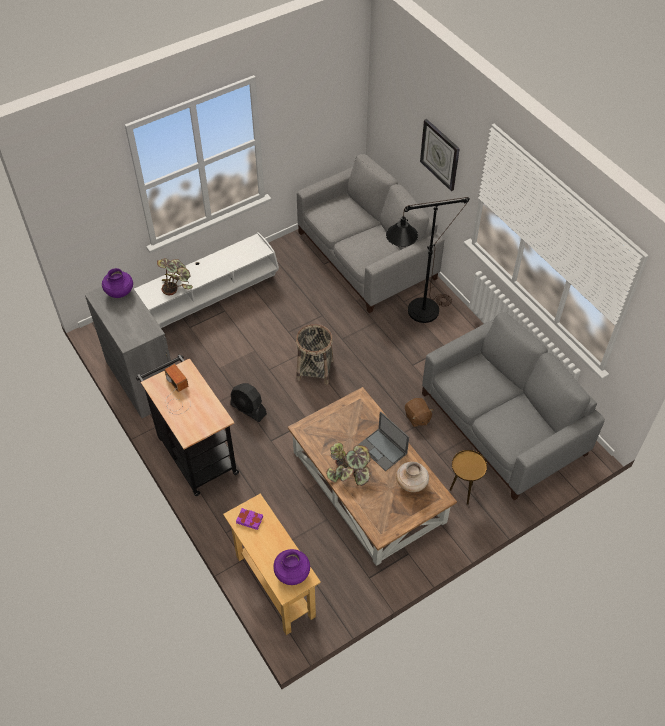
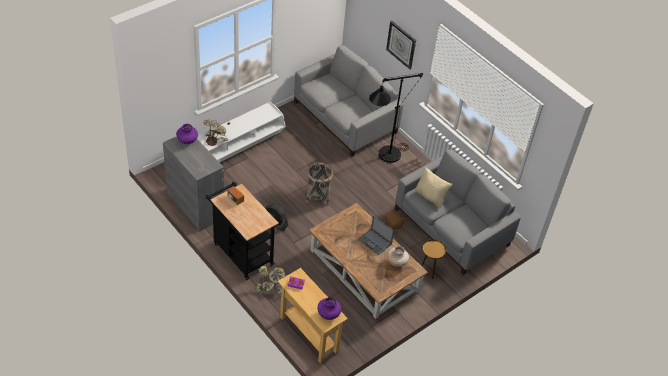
camera: 10 degrees left, 5 degrees down
potted plant [326,442,371,486] -> potted plant moved to [256,266,286,294]
none -> beige pillow [415,167,452,209]

